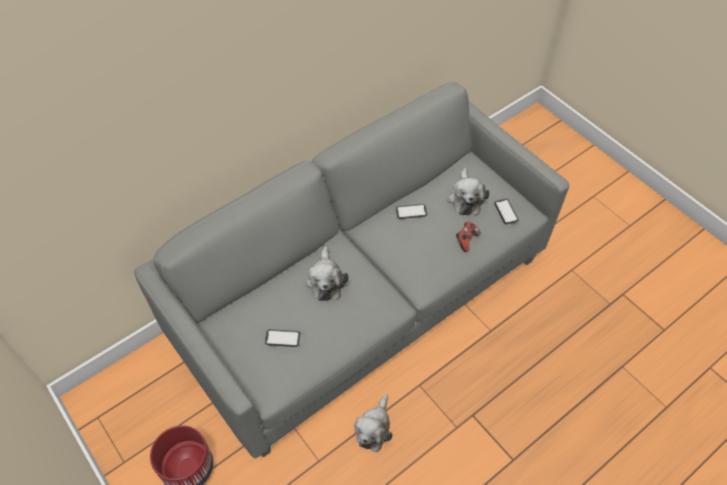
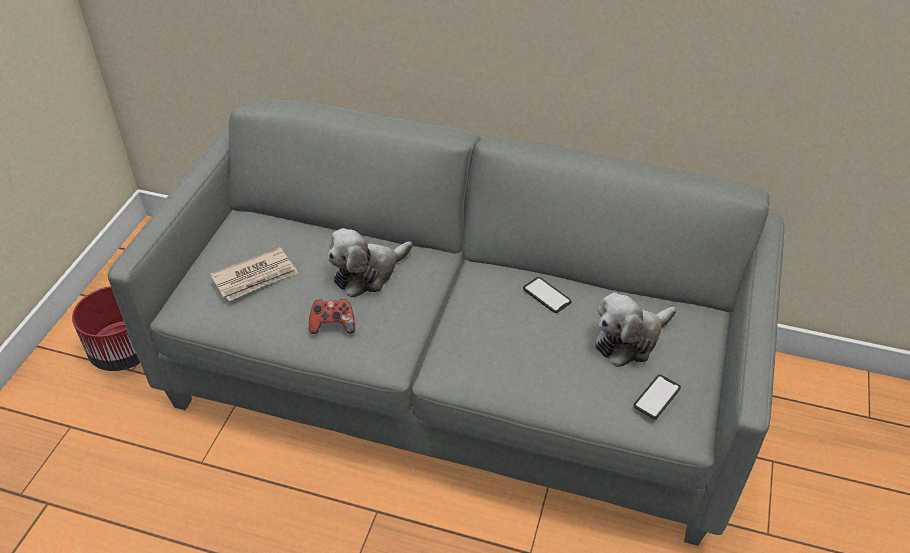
camera: 55 degrees right, 10 degrees down
phone [265,329,300,347] -> newspaper [210,247,298,301]
plush toy [354,394,393,452] -> none
game controller [456,221,481,252] -> game controller moved to [309,299,355,334]

